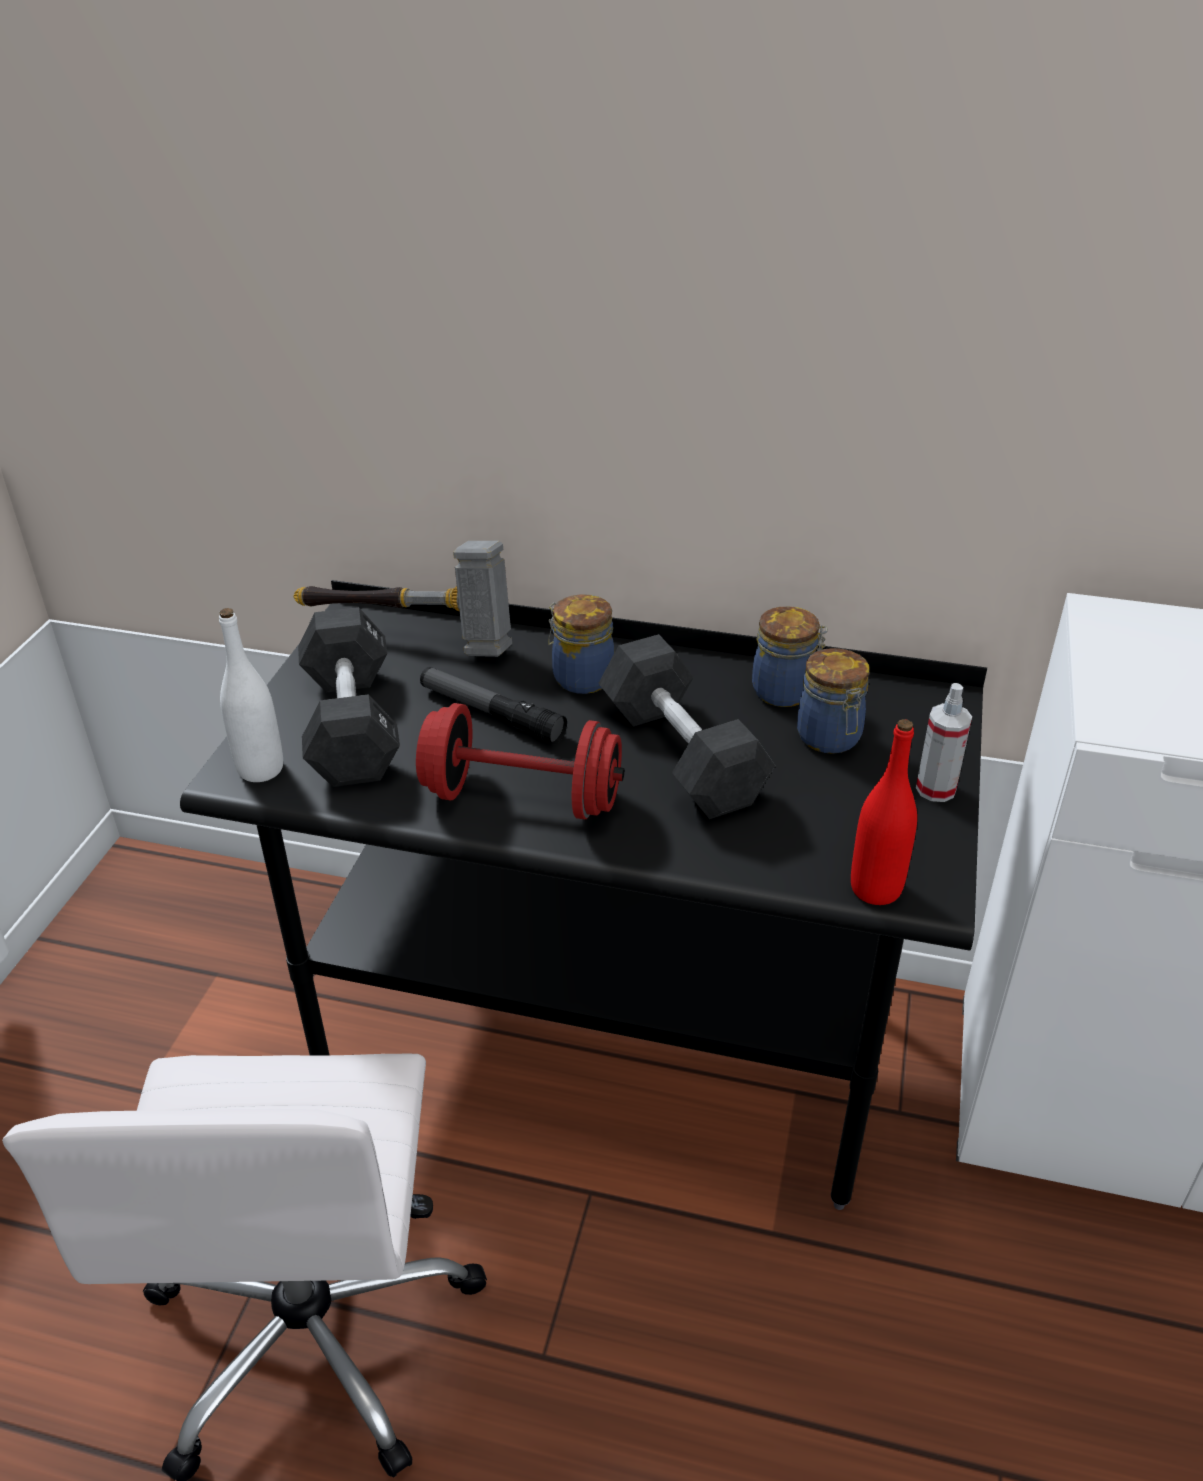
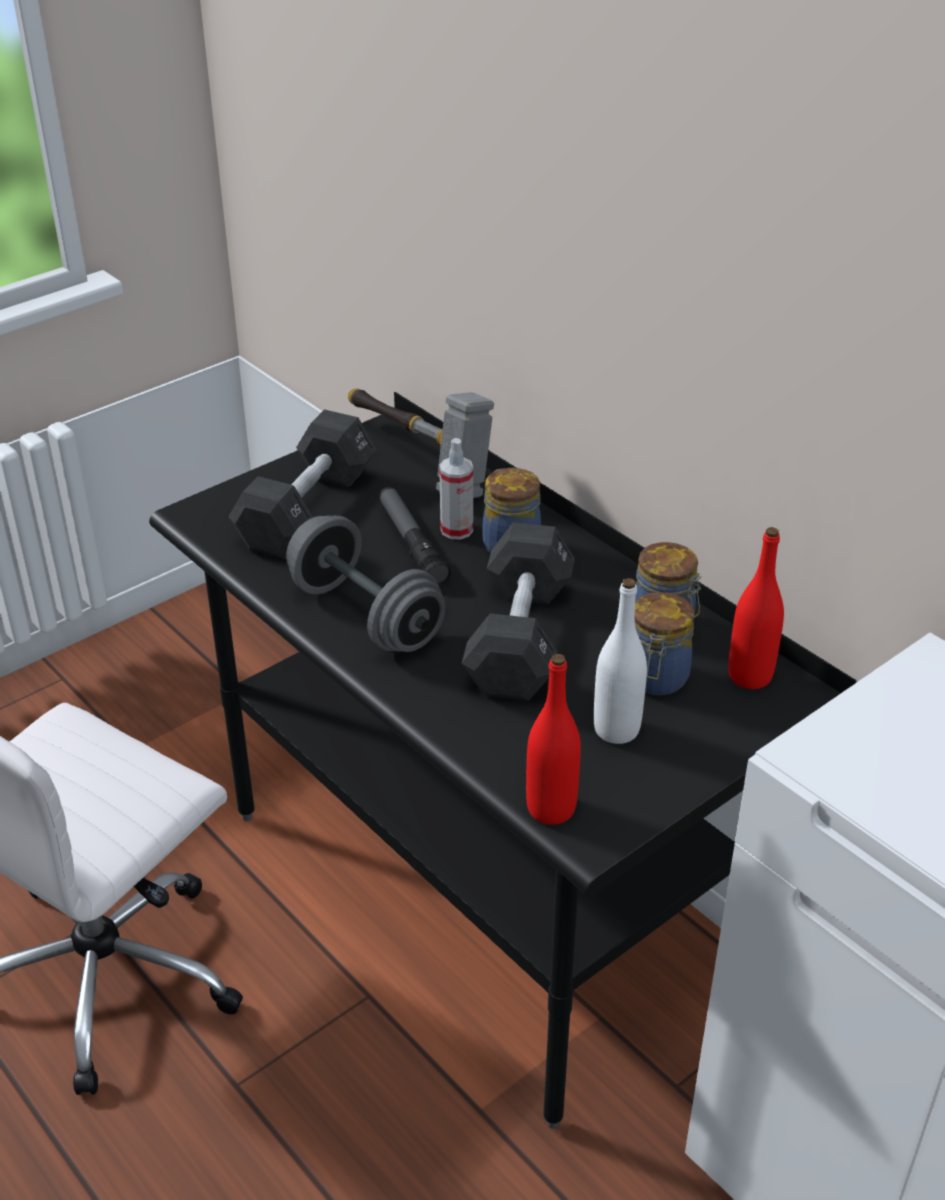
camera: 35 degrees right, 0 degrees up
white bottle [219,608,283,782] -> white bottle moved to [594,578,647,744]
red dumbbell [416,703,625,819] -> grey dumbbell [286,515,446,652]
spray bottle [916,683,972,802] -> spray bottle moved to [439,438,473,540]
none -> red bottle [728,527,784,689]

